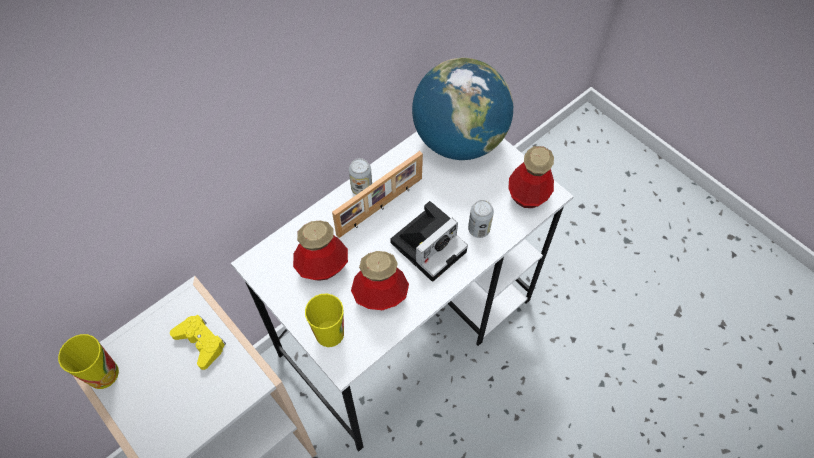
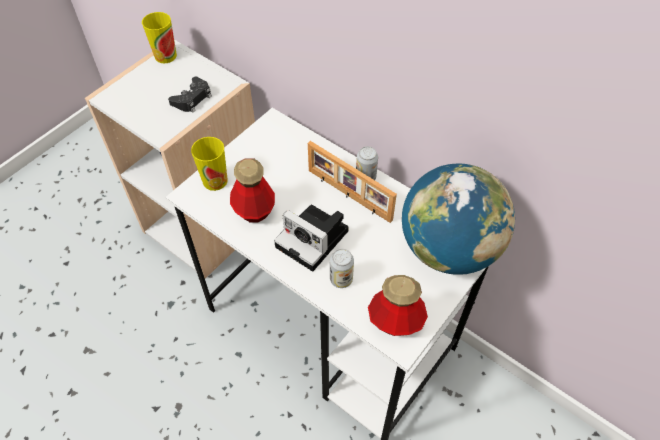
camera: 80 degrees right, 5 degrees down
yellow game controller [170,315,226,370] -> black game controller [168,77,212,113]
bottle [293,220,348,281] -> none

